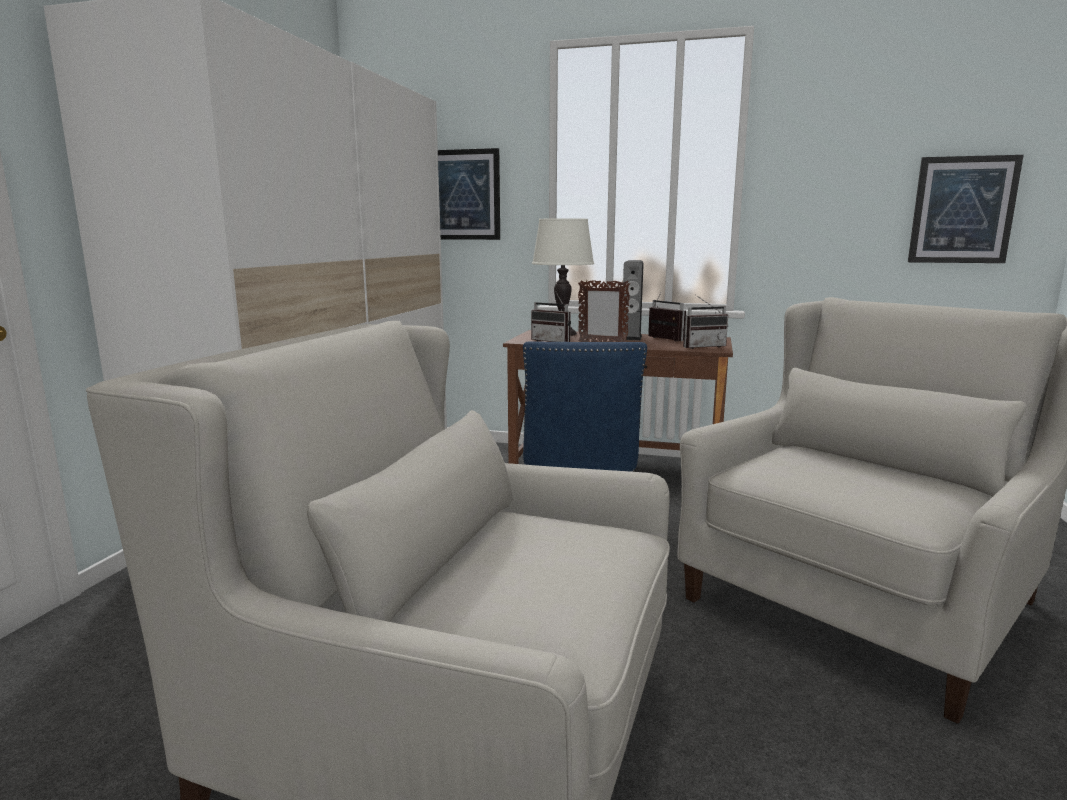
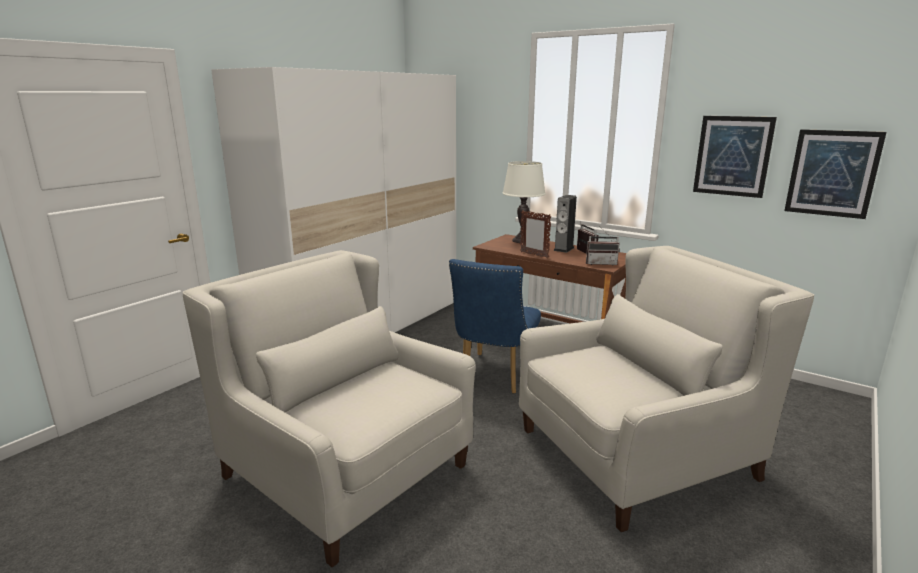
camera: 20 degrees right, 5 degrees up
picture [438,148,500,240] -> picture moved to [693,116,777,198]
radio [531,291,571,342] -> none

